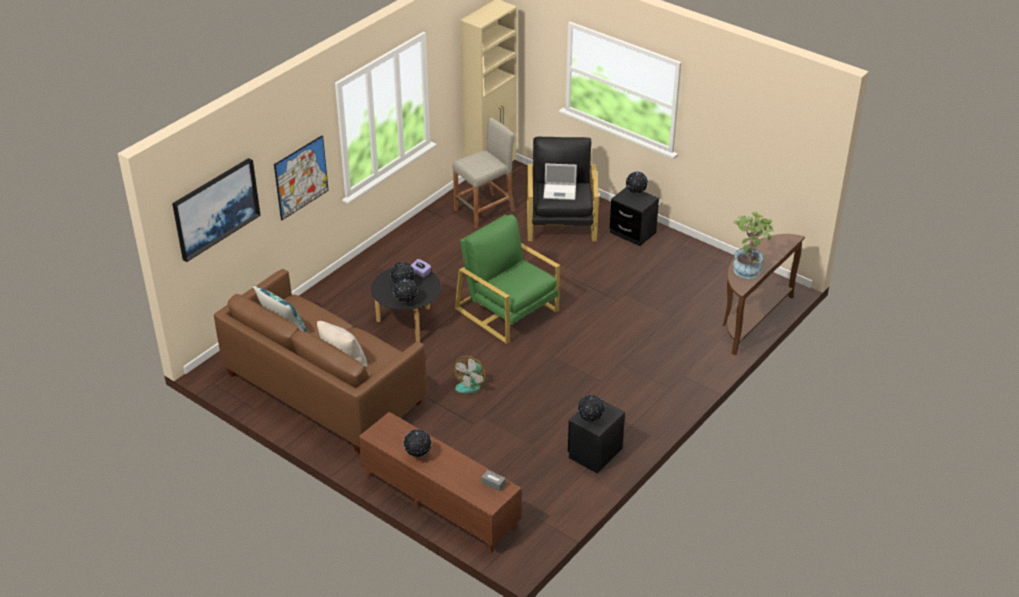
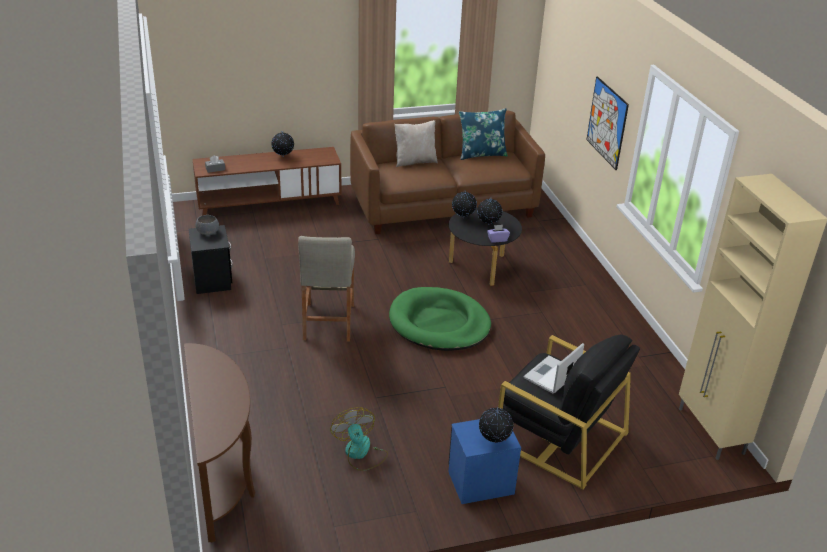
camera: 125 degrees right, 5 degrees down
picture [172,158,261,262] -> none
beige stool [453,117,515,228] -> beige stool moved to [298,236,355,341]
green armchair [455,214,560,344] -> green dog bed [389,287,491,351]
fan [455,356,488,393] -> fan moved to [331,407,388,471]
globe [578,395,605,422] -> grey bowl [196,215,219,235]
black nightstand [610,187,659,246] -> blue nightstand [448,419,521,504]
potted plant [733,211,774,279] -> none

